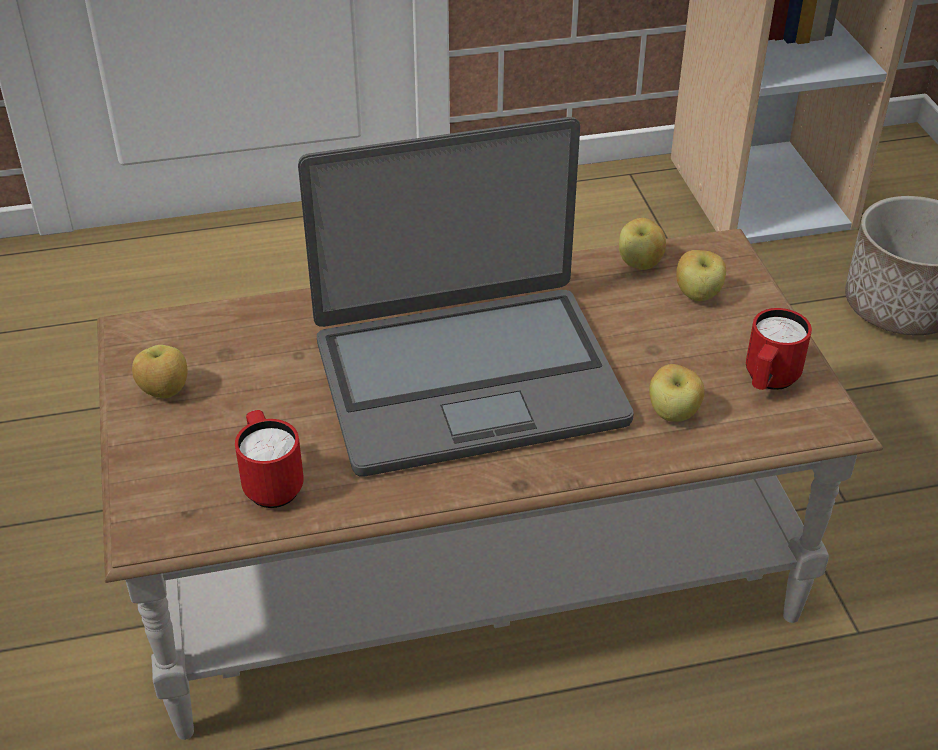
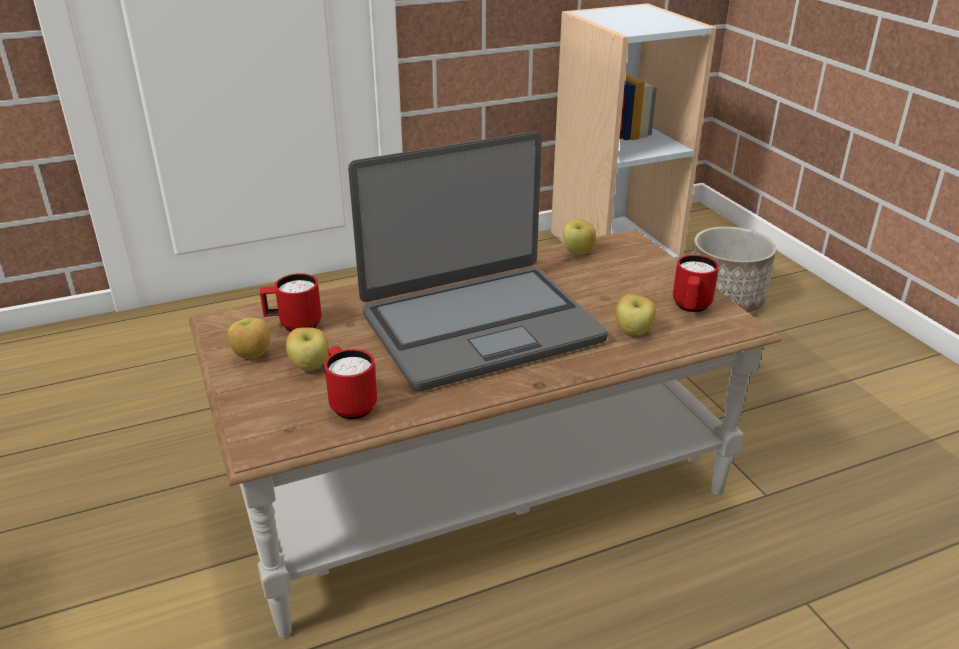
camera: 10 degrees left, 10 degrees down
apple [676,250,726,301] -> apple moved to [286,328,329,371]
none -> red mug [260,273,322,332]

